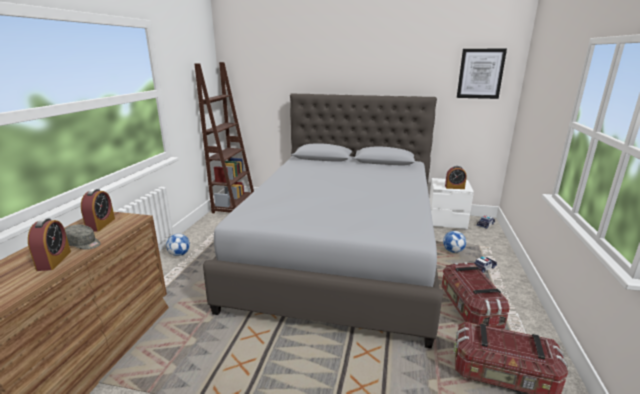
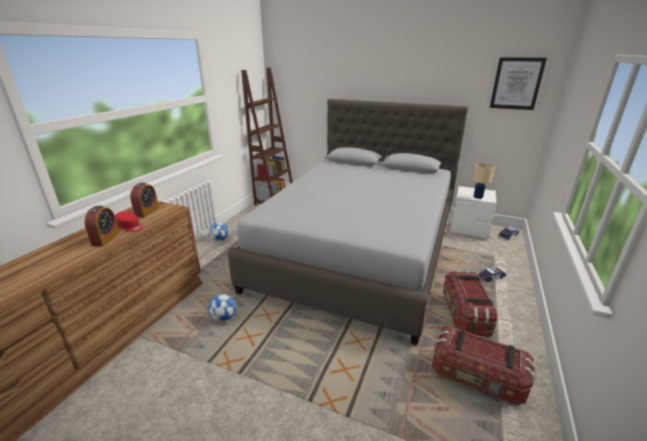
camera: 10 degrees right, 5 degrees up
grey cap [65,224,100,250] -> red cap [115,211,143,232]
football [443,231,466,253] -> football moved to [208,294,236,322]
alarm clock [445,166,467,189] -> beige table lamp [472,163,495,199]

